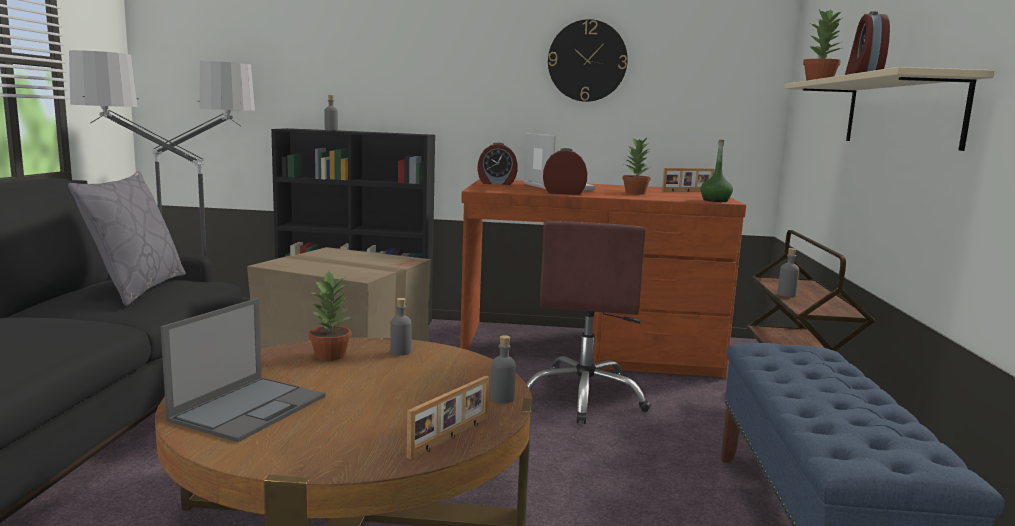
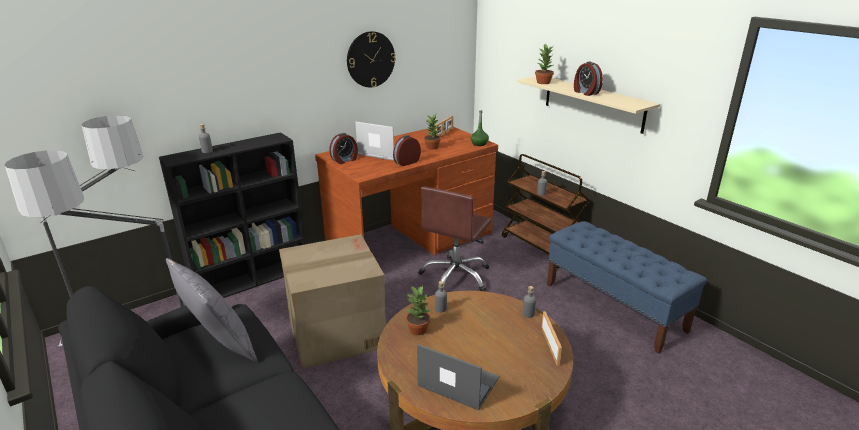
camera: 40 degrees left, 15 degrees up
laptop [160,298,325,442] -> laptop turned 45 degrees counterclockwise [417,344,499,410]
brown office chair [526,221,651,424] -> brown office chair turned 60 degrees clockwise [418,186,492,291]

